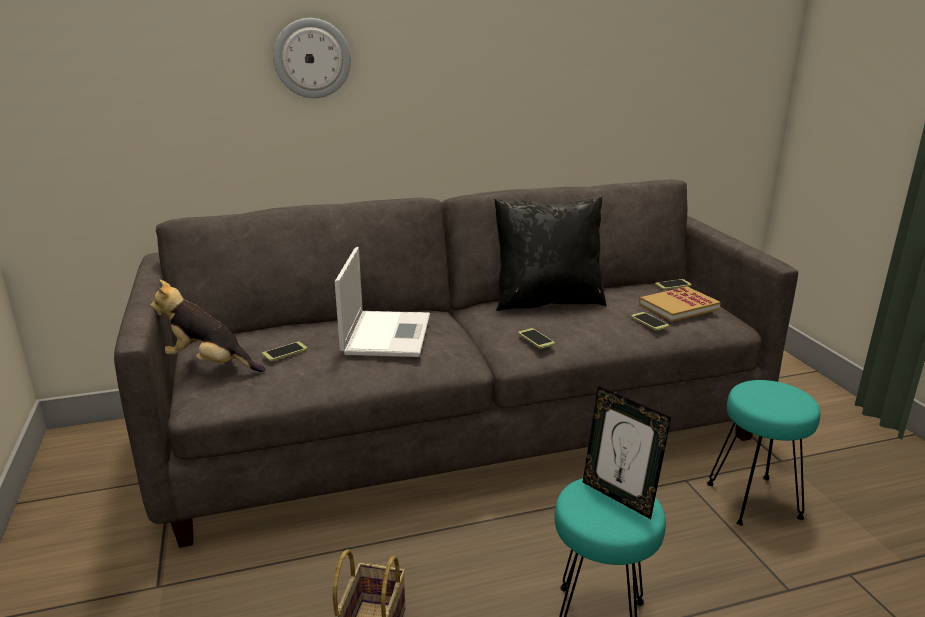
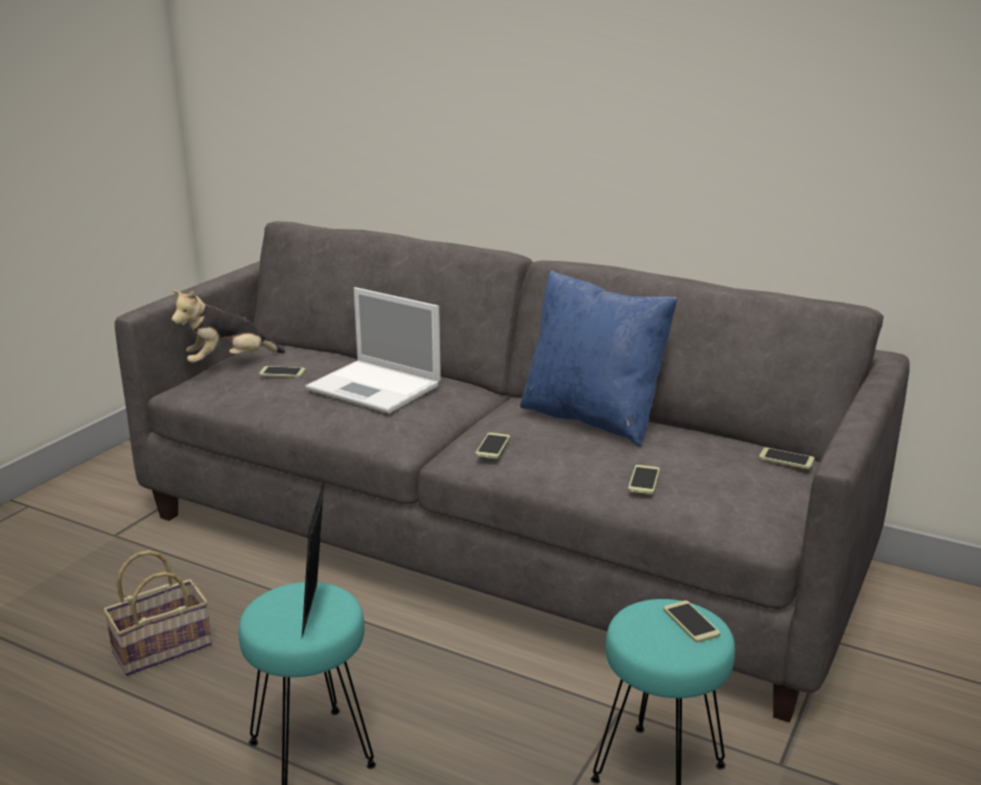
camera: 45 degrees right, 0 degrees up
plush toy [151,280,265,372] -> plush toy turned 90 degrees counterclockwise [171,290,285,363]
wall clock [273,18,351,98] -> none
laptop [335,247,430,357] -> laptop turned 75 degrees clockwise [305,287,441,414]
black pillow [495,196,606,311] -> blue pillow [520,270,677,447]
book [639,287,721,322] -> none
none -> phone [664,600,720,643]

